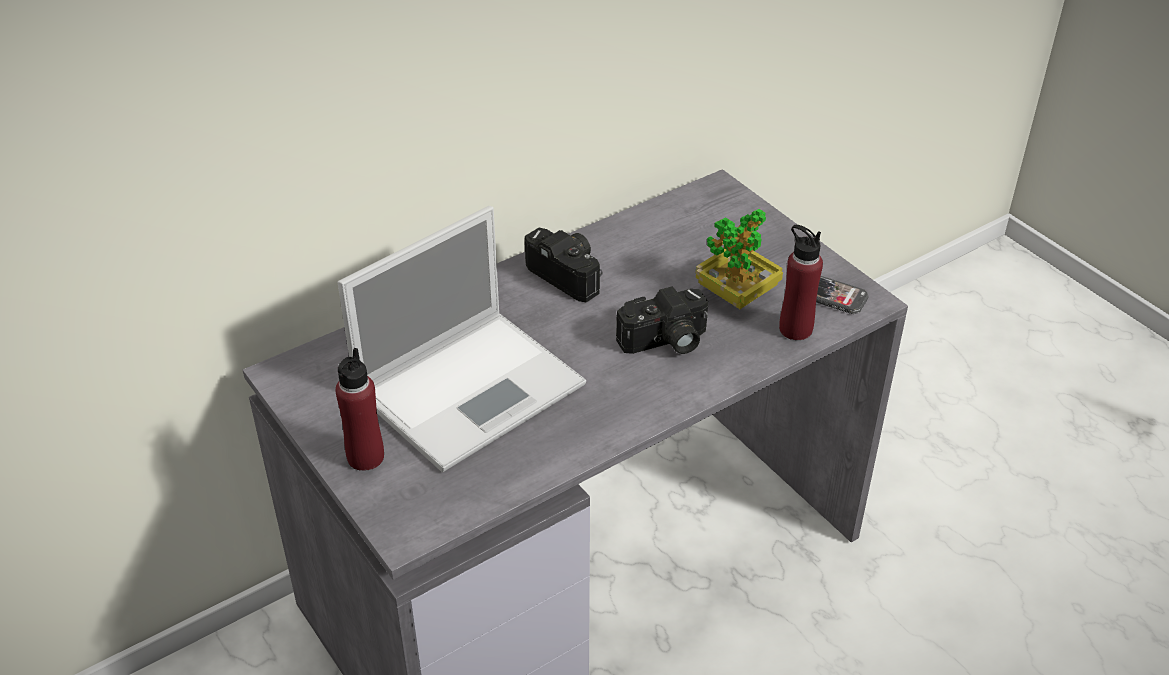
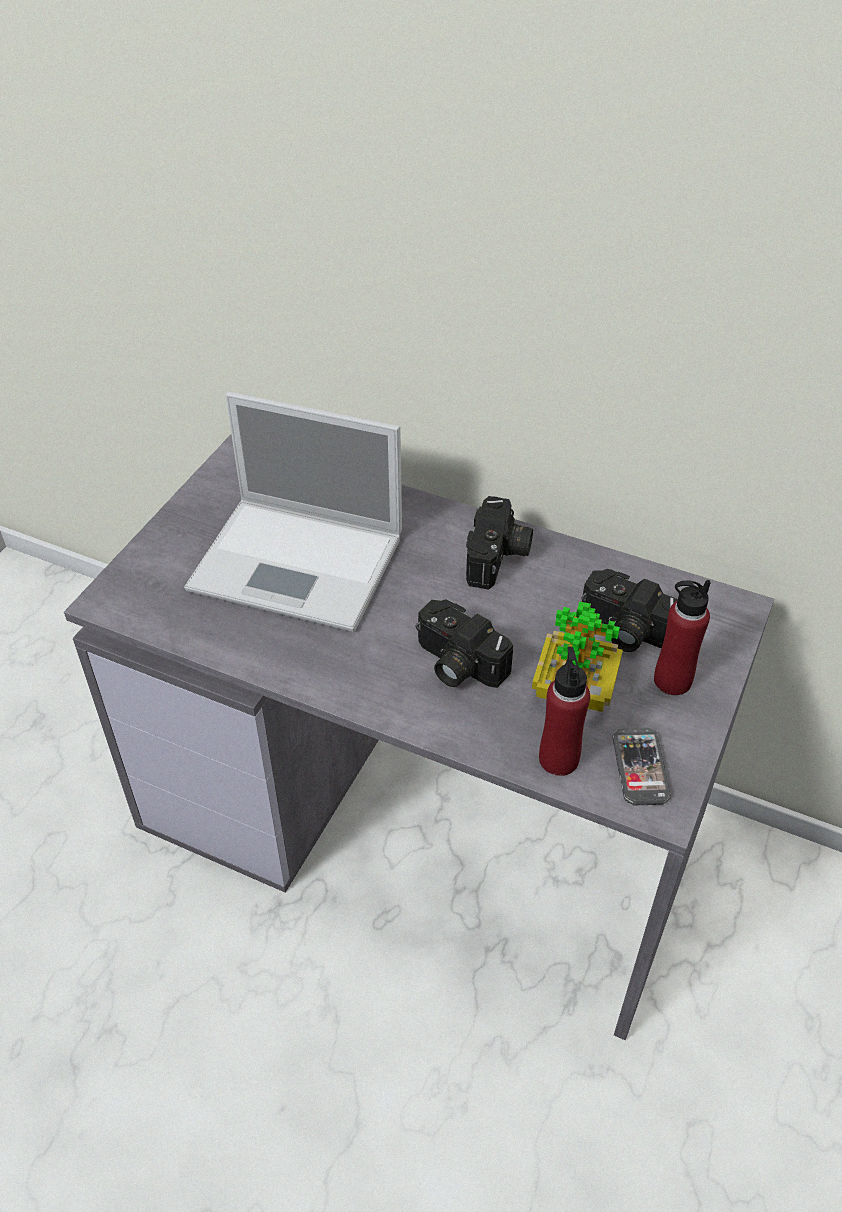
camera: 60 degrees right, 5 degrees up
red bottle [335,348,384,471] -> red bottle moved to [654,580,711,695]
none -> camera [581,569,678,652]

